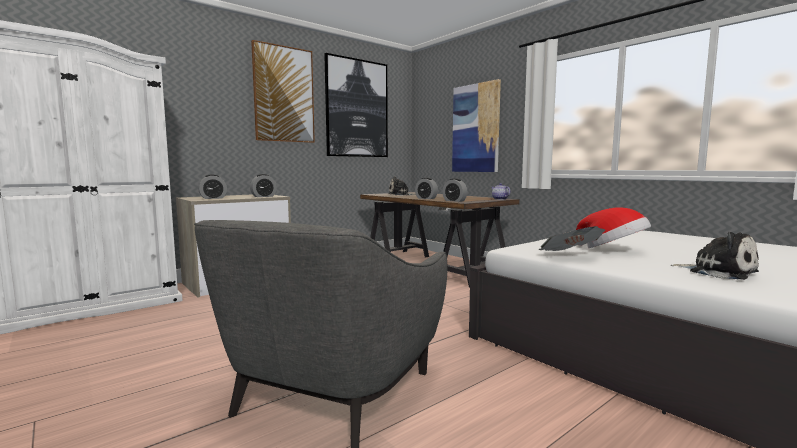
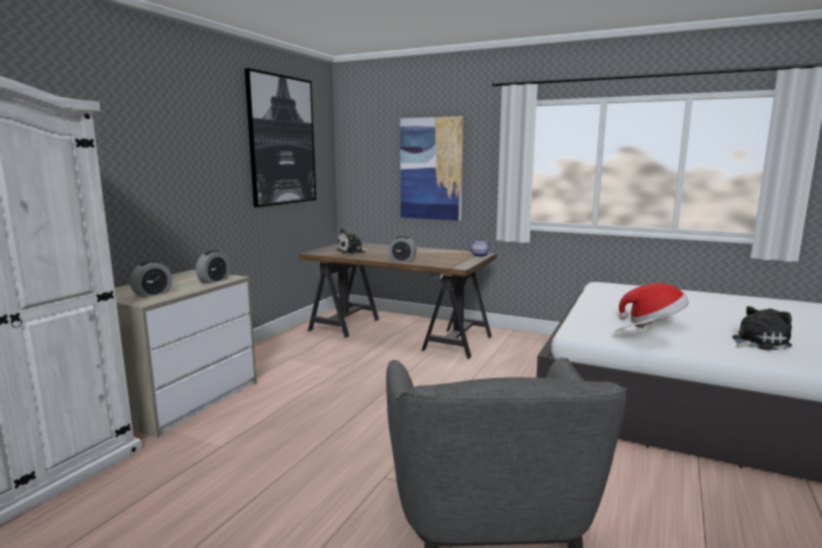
camera: 25 degrees left, 5 degrees up
picture [251,40,315,143] -> none
alarm clock [442,178,467,202] -> none
plush toy [671,231,759,280] -> plush toy turned 45 degrees counterclockwise [732,306,792,350]

